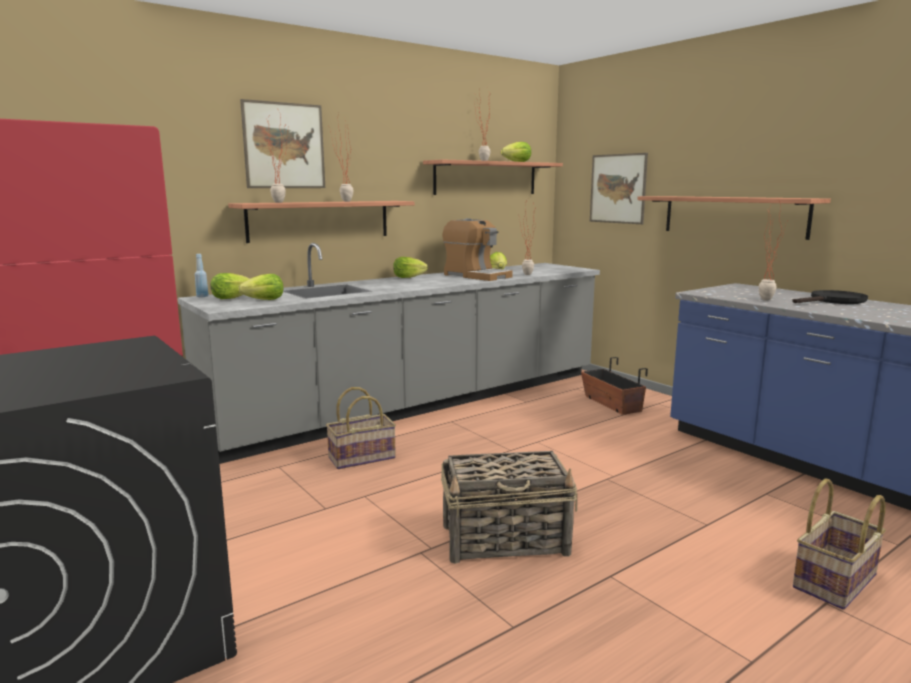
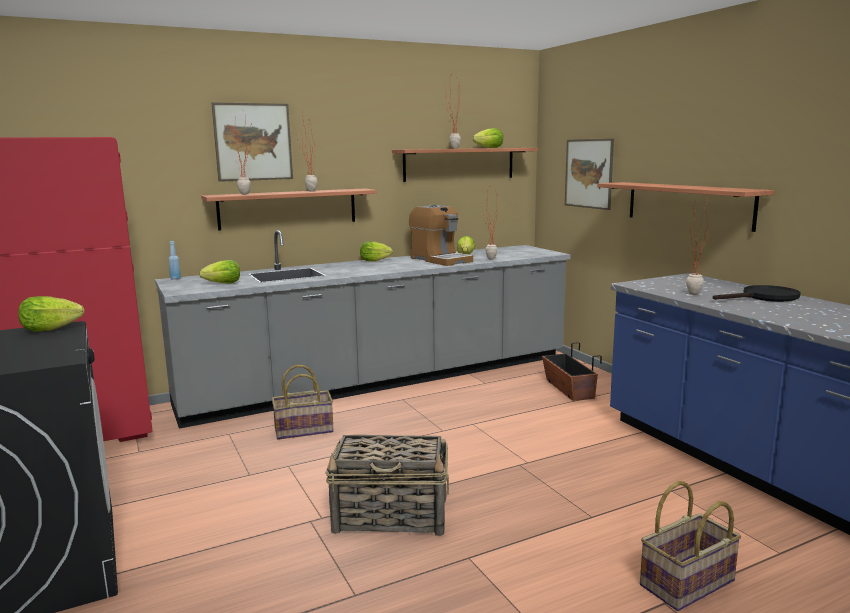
camera: 10 degrees right, 0 degrees up
lettuce [210,273,250,299] -> lettuce moved to [18,296,84,332]

